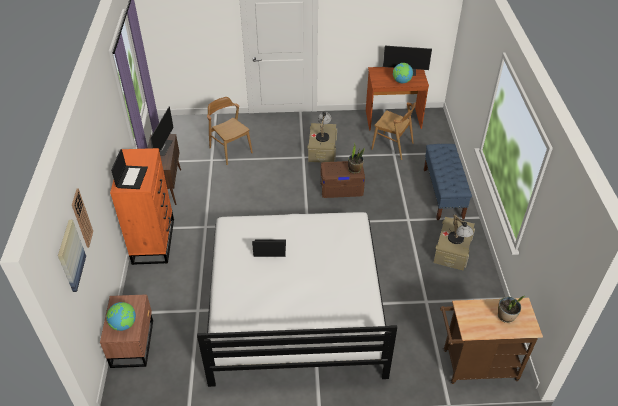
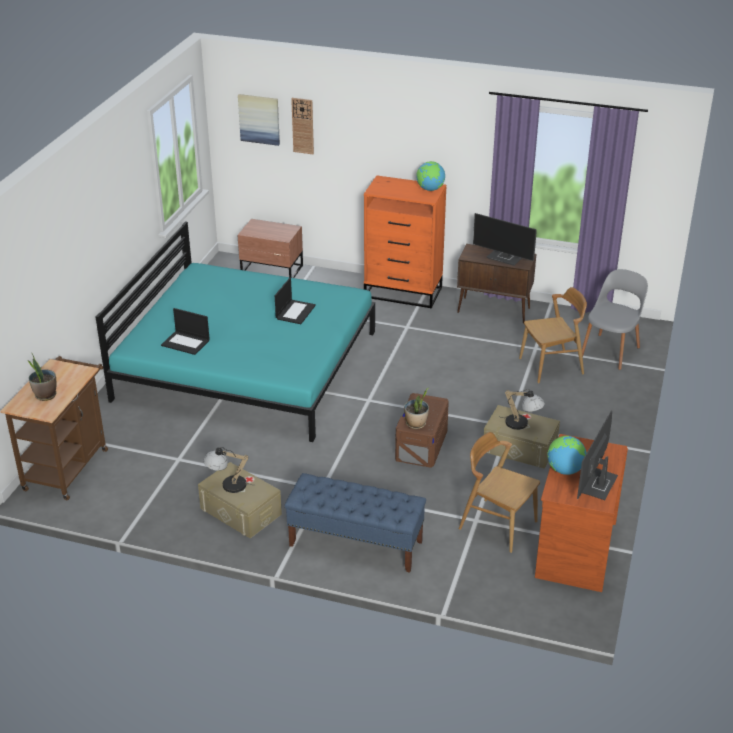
camera: 110 degrees right, 10 degrees down
globe [106,302,136,331] -> globe moved to [416,161,445,191]
laptop [111,149,148,189] -> laptop moved to [161,308,210,355]
white bed [197,212,397,387] -> turquoise bed [96,222,375,442]
brown chair [371,102,416,160] -> brown chair turned 75 degrees clockwise [459,432,540,553]
none -> grey chair [582,269,648,370]

